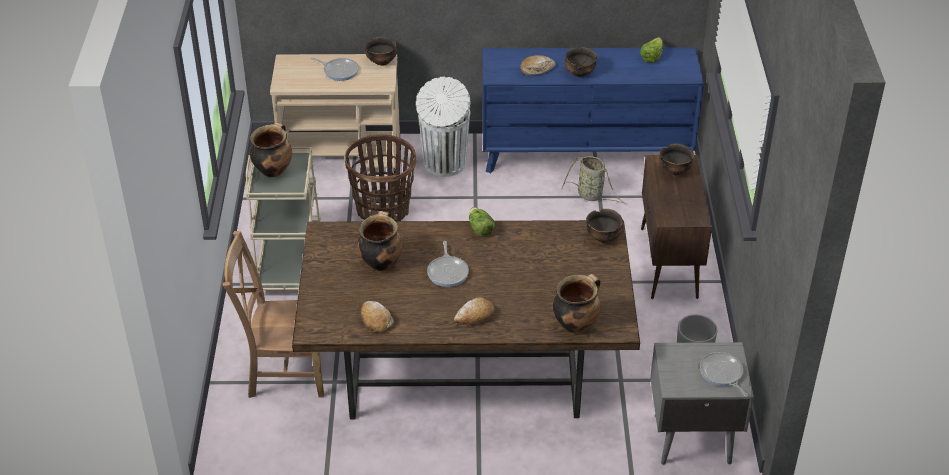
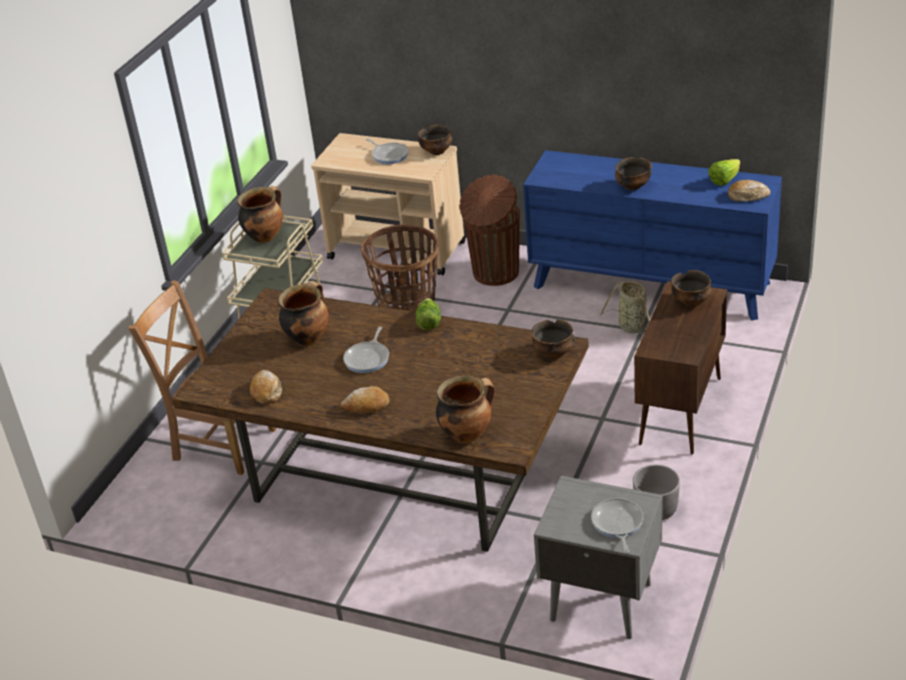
camera: 25 degrees right, 5 degrees down
white trash can [416,77,470,177] -> brown trash can [459,175,520,286]
bread [520,55,556,76] -> bread moved to [728,180,771,202]

